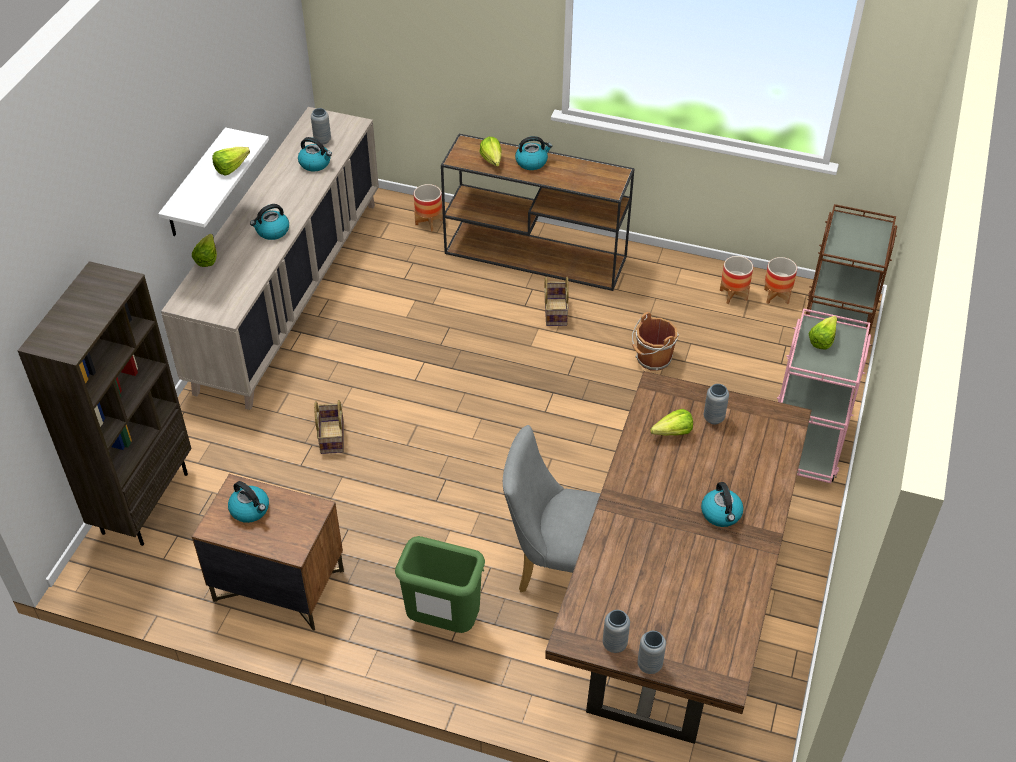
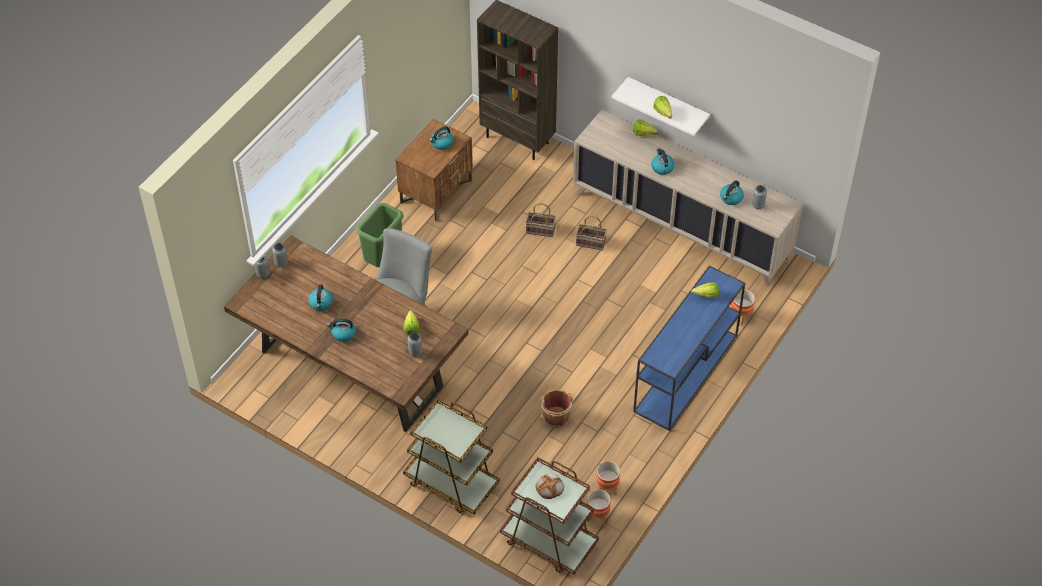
camera: 105 degrees right, 5 degrees up
brown console table [441,134,635,291] -> blue console table [633,266,745,431]
kettle [515,136,552,170] -> kettle moved to [308,284,333,311]
basket [544,277,569,326] -> basket moved to [576,216,607,251]
pink cart [777,308,871,483] -> brown cart [403,399,500,514]
lettuce [809,316,837,350] -> none
none -> bread [536,474,564,499]

